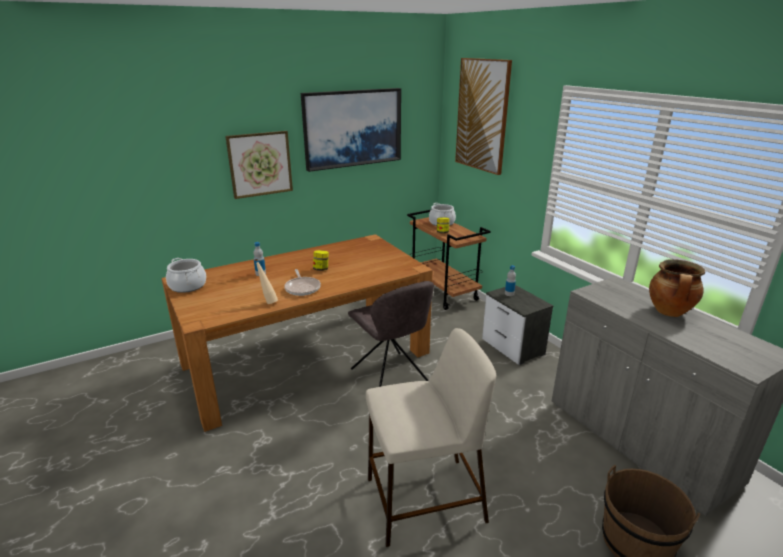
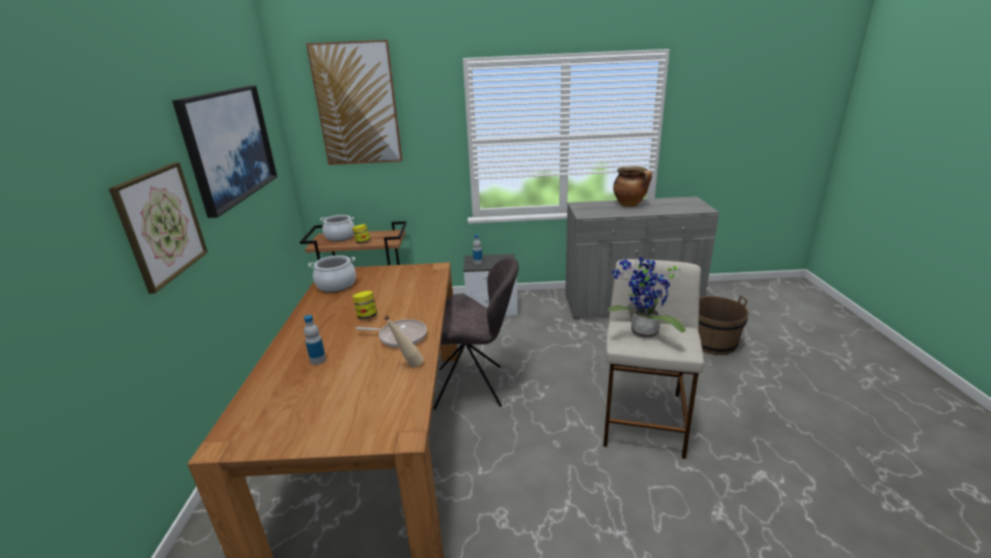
camera: 60 degrees left, 0 degrees up
cooking pot [166,258,206,293] -> cooking pot moved to [308,255,356,292]
none -> potted plant [608,257,686,338]

